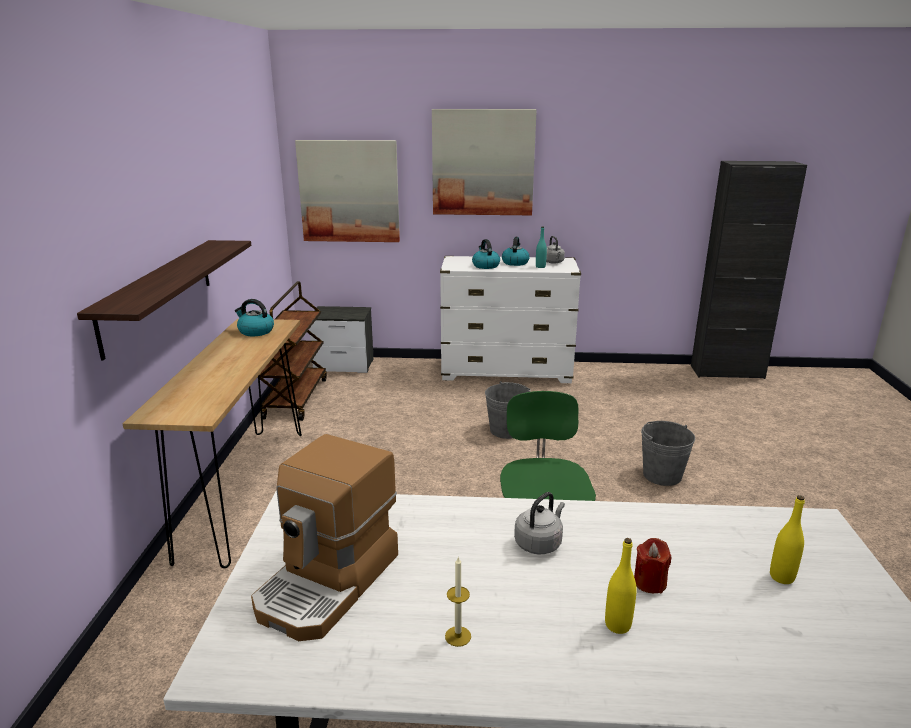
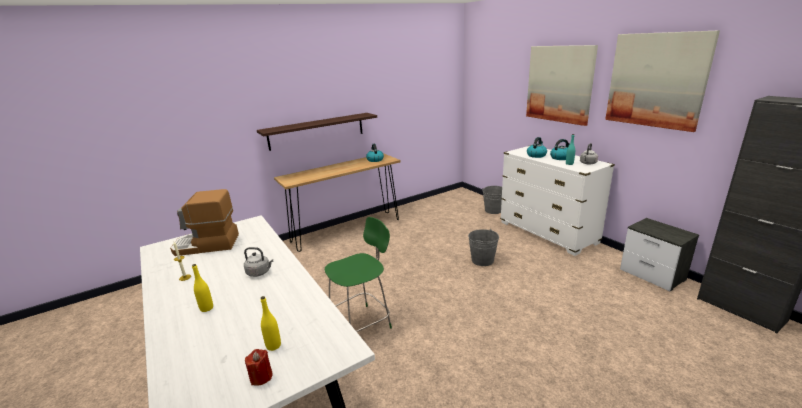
camera: 55 degrees right, 0 degrees up
brown cart [257,281,327,421] -> none
picture [295,140,400,242] -> picture moved to [605,30,720,132]
nightstand [309,306,373,373] -> nightstand moved to [620,218,699,291]
red candle [634,538,671,593] -> red candle moved to [245,349,273,386]
grey bucket [641,421,695,486] -> grey bucket moved to [482,186,502,214]

